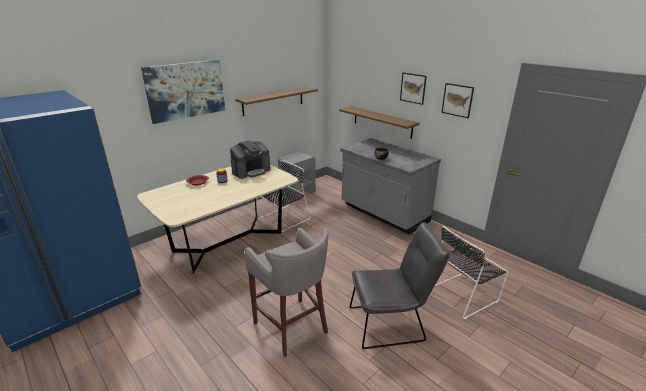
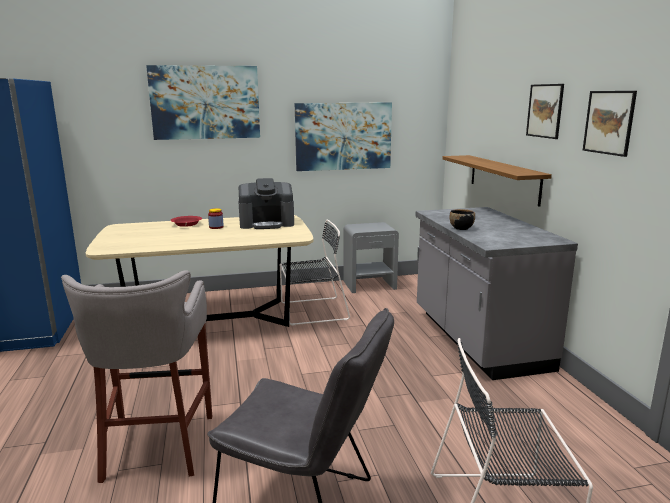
camera: 30 degrees right, 10 degrees down
shelf [235,87,318,116] -> picture [295,102,392,171]

